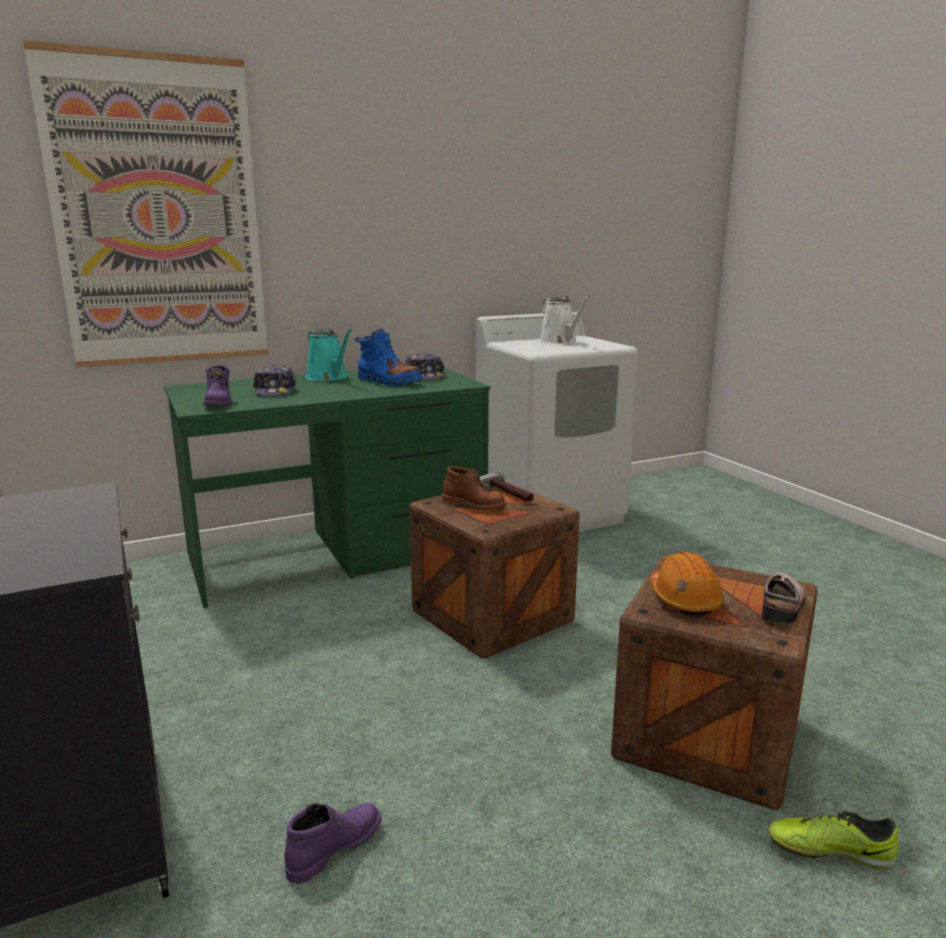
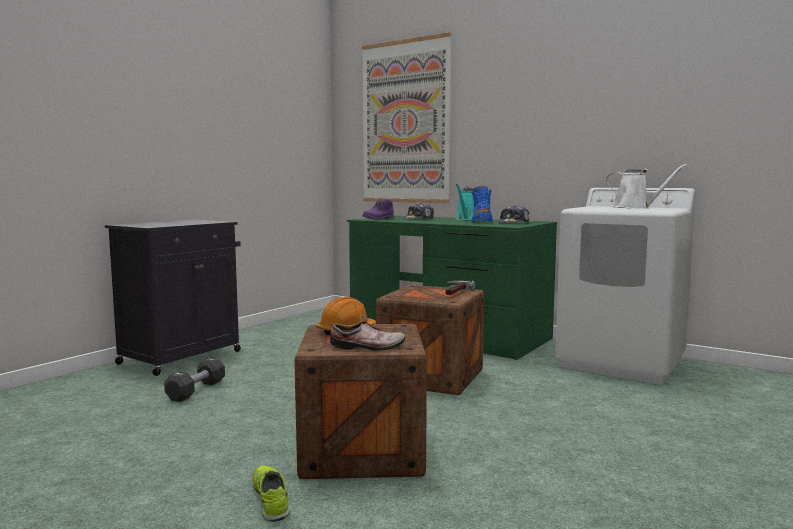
camera: 60 degrees right, 10 degrees down
purple boot [285,803,381,884] -> black dumbbell [164,357,225,402]
brown boot [442,466,507,510] -> none
white watering can [539,295,591,344] -> white watering can turned 105 degrees counterclockwise [606,164,687,209]

